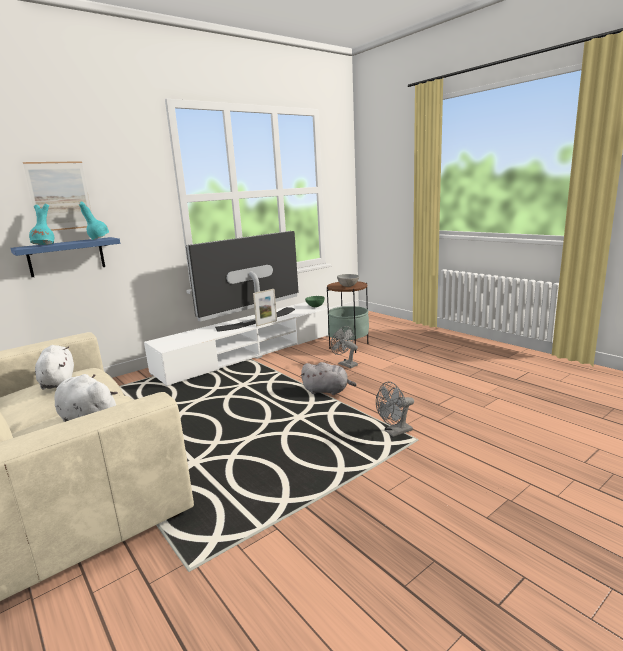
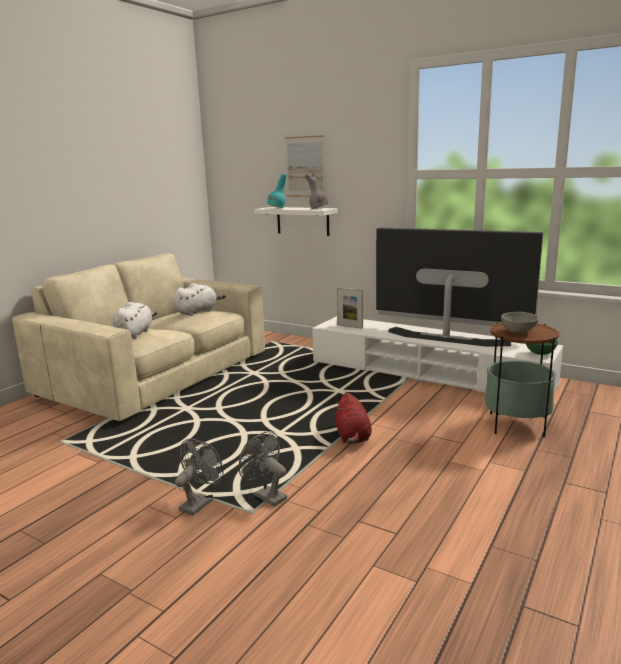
camera: 70 degrees right, 0 degrees up
blue shelf [10,237,120,277] -> white shelf [254,207,338,236]
turquoise vase [79,201,109,240] -> grey vase [305,173,328,209]
picture frame [253,289,277,326] -> picture frame moved to [337,287,363,329]
grey plush toy [301,362,357,395] -> red plush toy [335,392,372,444]
grey fan [331,326,358,368] -> grey fan moved to [175,439,224,516]

